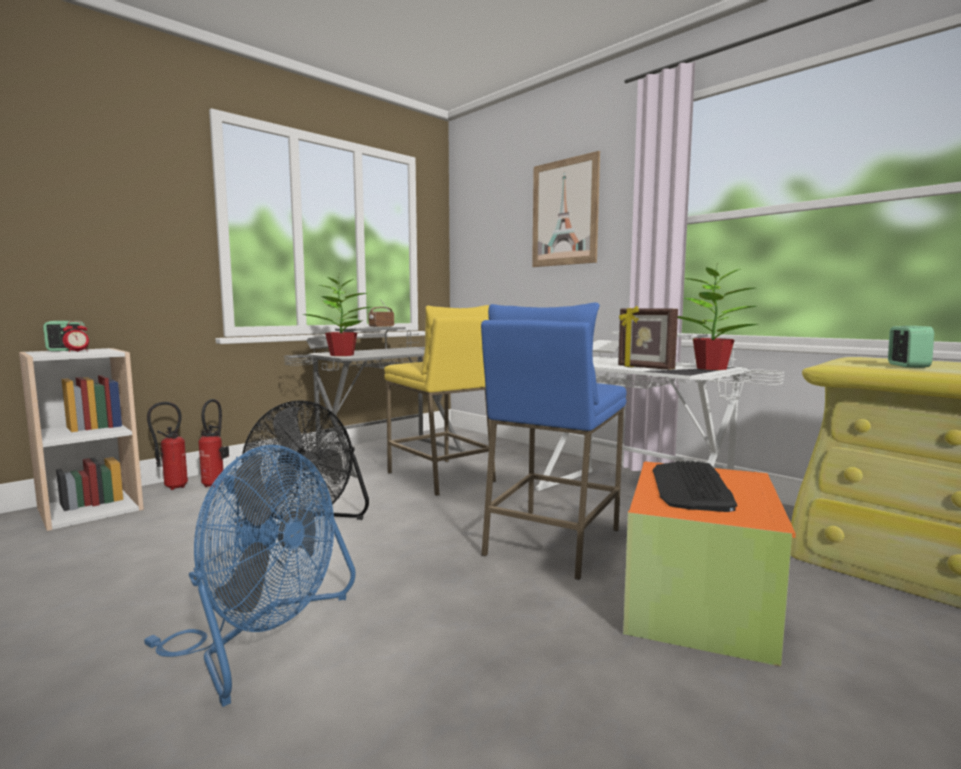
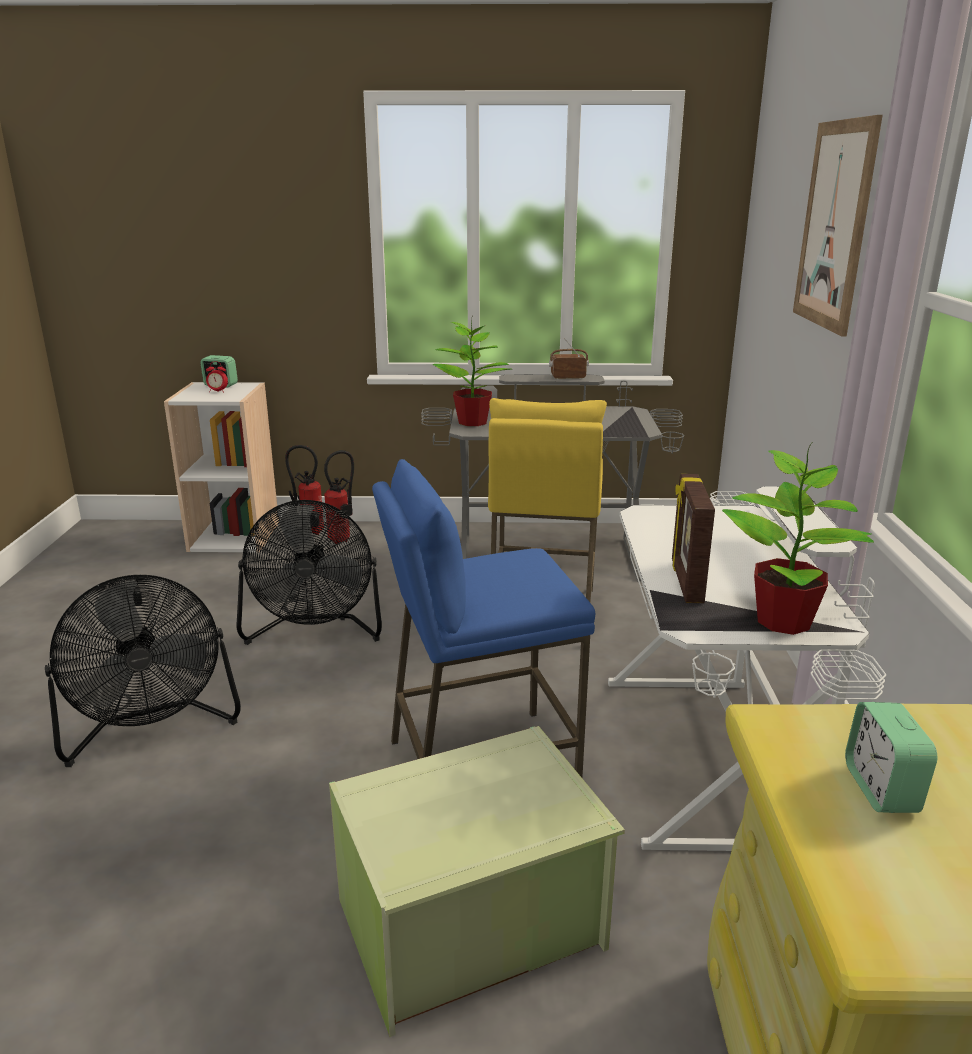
camera: 45 degrees right, 15 degrees up
blue fan [144,445,356,707] -> black fan [45,575,241,767]
orange storage box [623,461,796,666] -> green storage box [329,726,625,1037]
keyboard [653,461,737,512] -> none
alarm clock [888,326,934,368] -> alarm clock turned 120 degrees clockwise [845,702,938,813]

